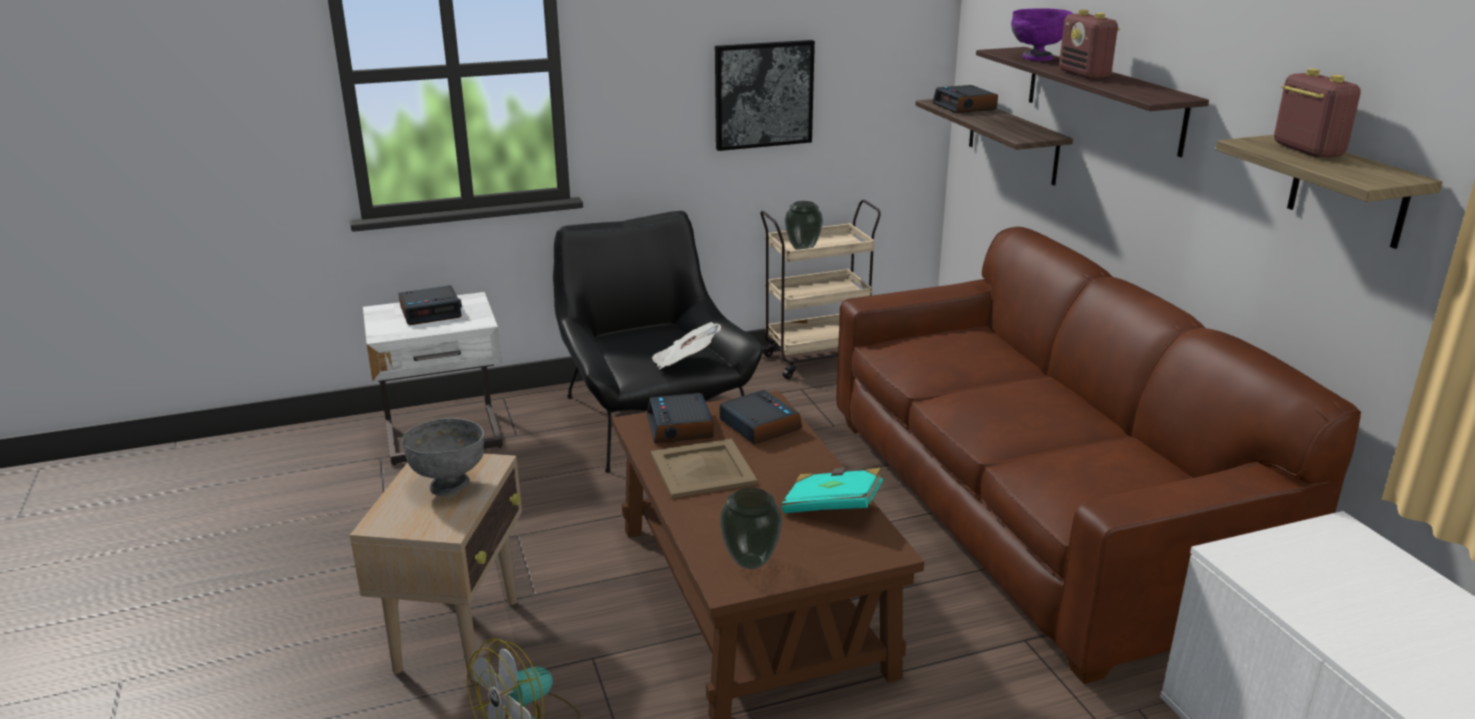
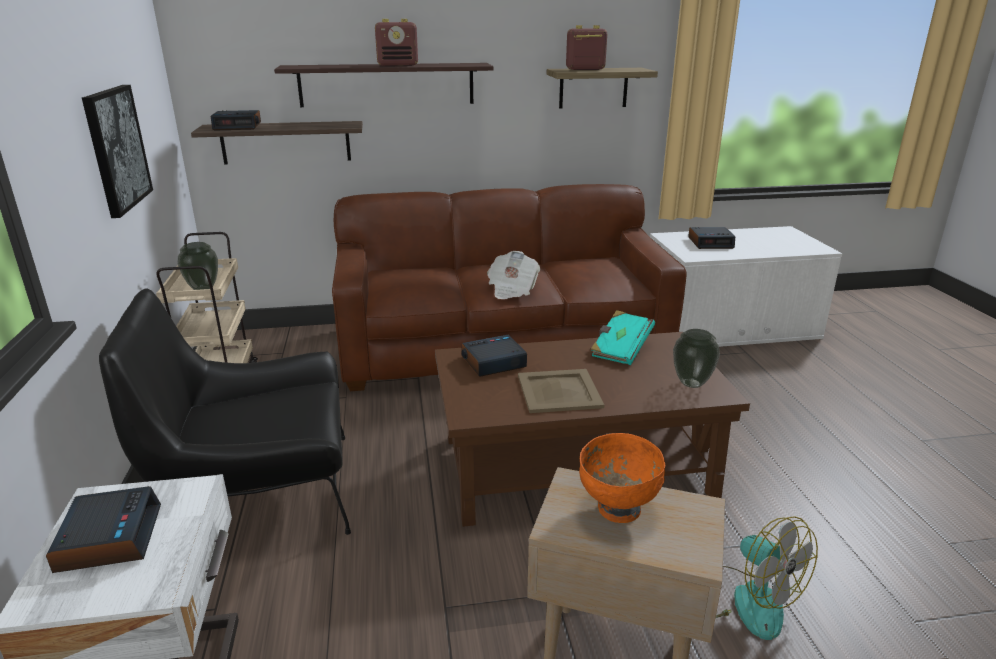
camera: 80 degrees left, 0 degrees up
grey bowl [402,418,484,496] -> orange bowl [579,433,665,523]
alarm clock [647,393,714,443] -> alarm clock moved to [688,227,735,249]
newspaper [652,322,721,369] -> newspaper moved to [487,251,540,299]
purple bowl [1011,8,1073,61] -> none

